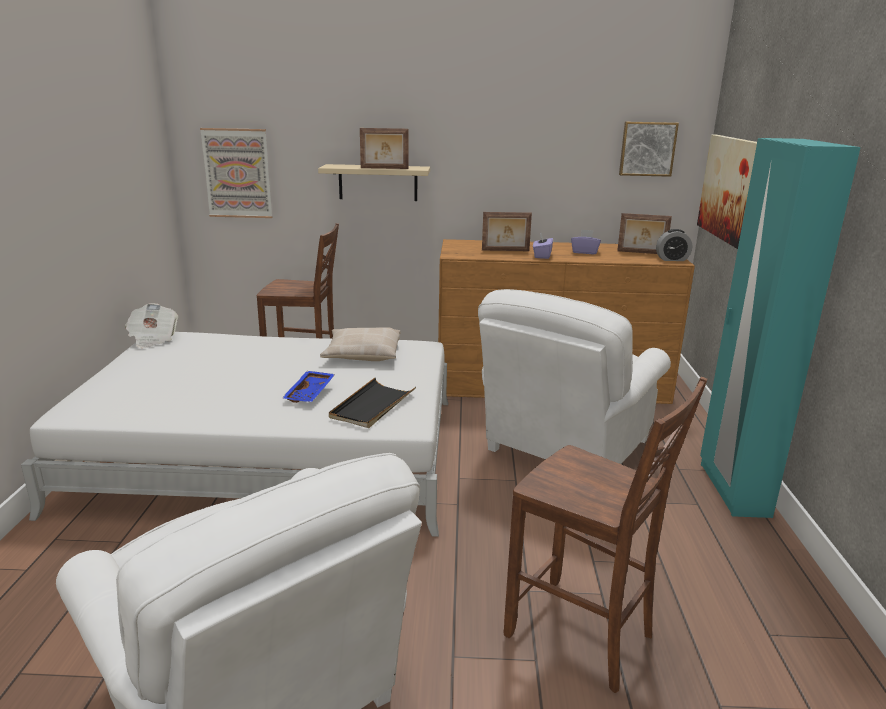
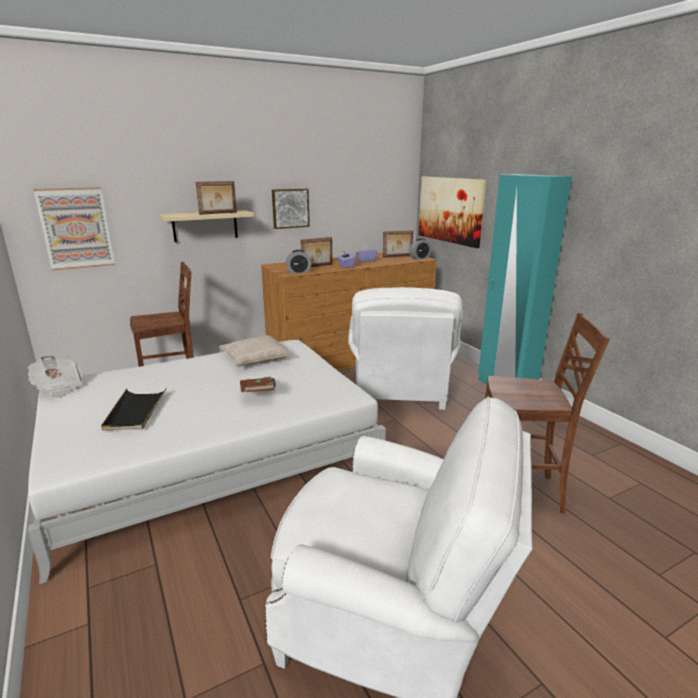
camera: 30 degrees left, 0 degrees up
blue tray [282,371,335,403] -> brown book [240,377,276,393]
black tray [329,378,416,428] -> black tray moved to [101,388,167,431]
picture [619,122,679,177] -> picture moved to [272,189,310,229]
none -> alarm clock [286,250,311,274]

